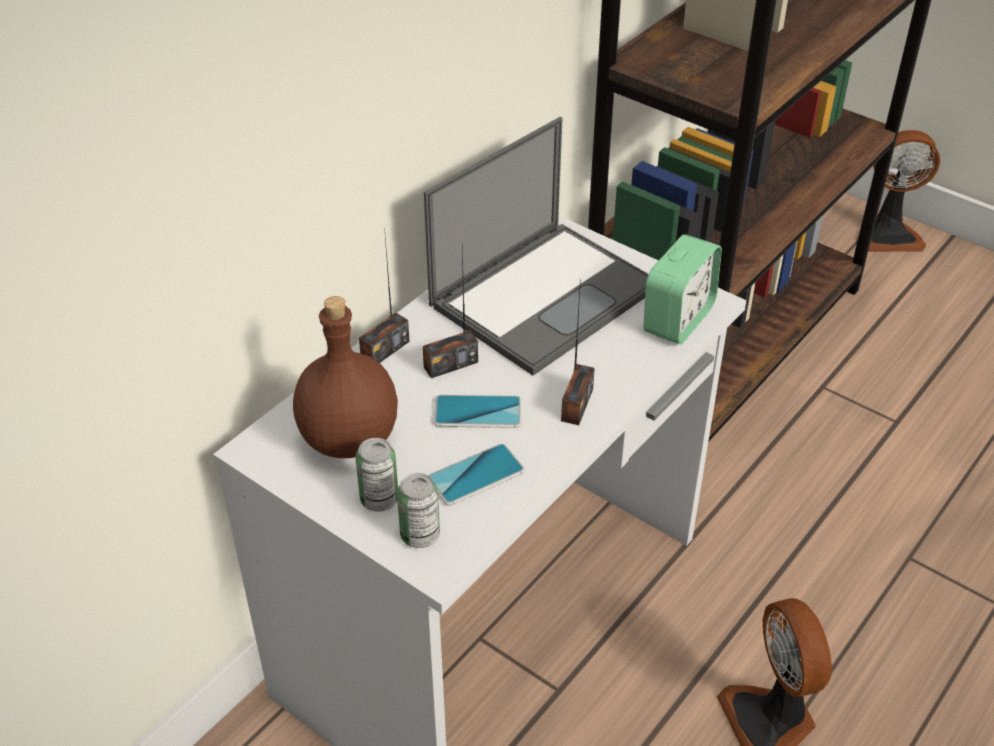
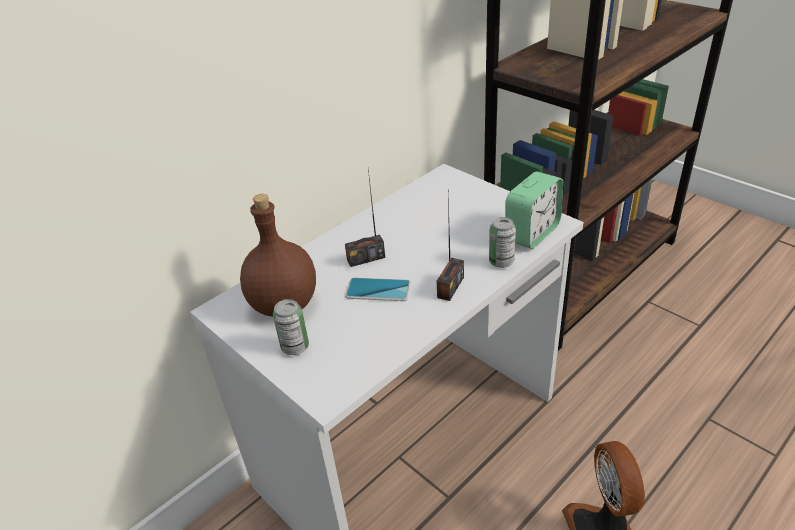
camera: 10 degrees right, 5 degrees down
radio [359,227,410,363] -> none
can [397,473,440,548] -> can moved to [489,217,516,268]
laptop [424,117,648,376] -> none
phone [428,444,525,506] -> none
fan [868,130,940,252] -> none

